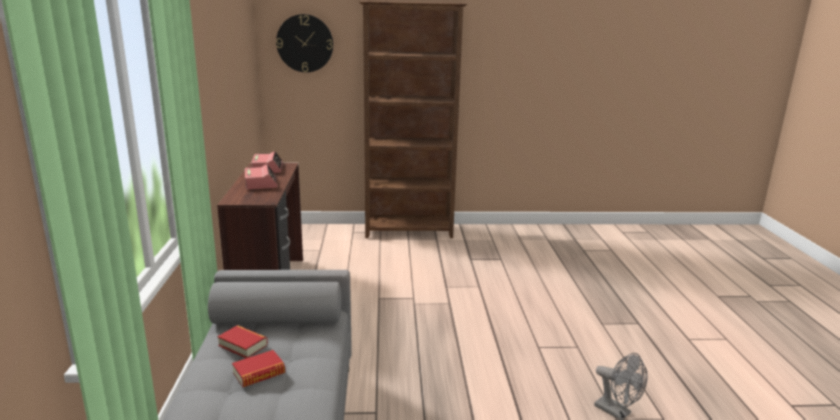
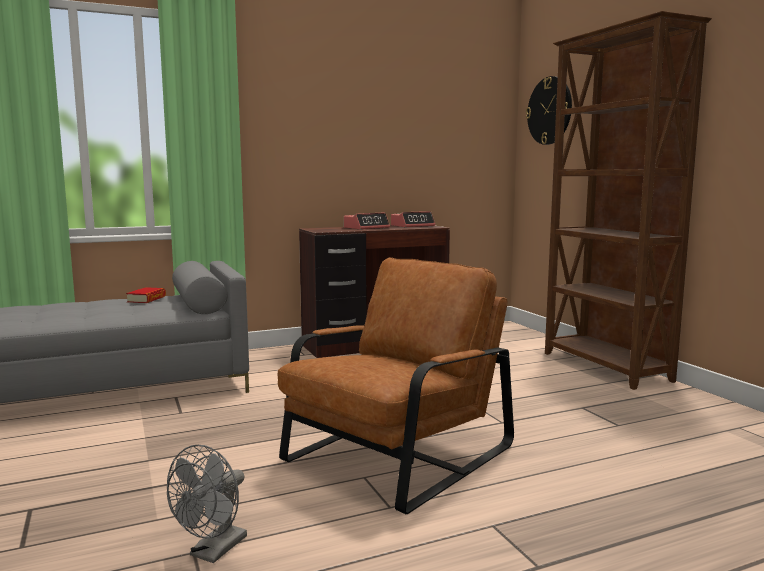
camera: 70 degrees right, 10 degrees down
book [232,350,285,387] -> none
none -> brown armchair [278,257,514,514]

